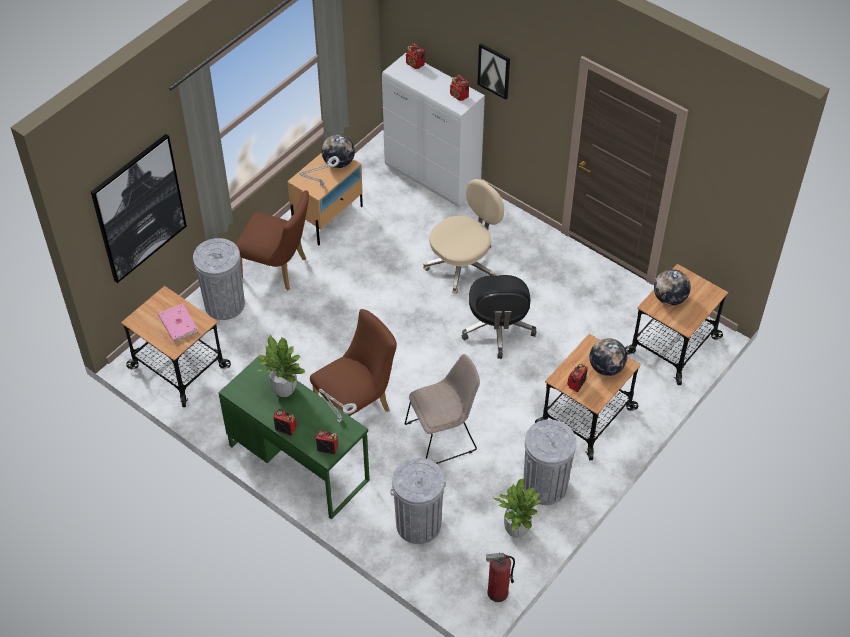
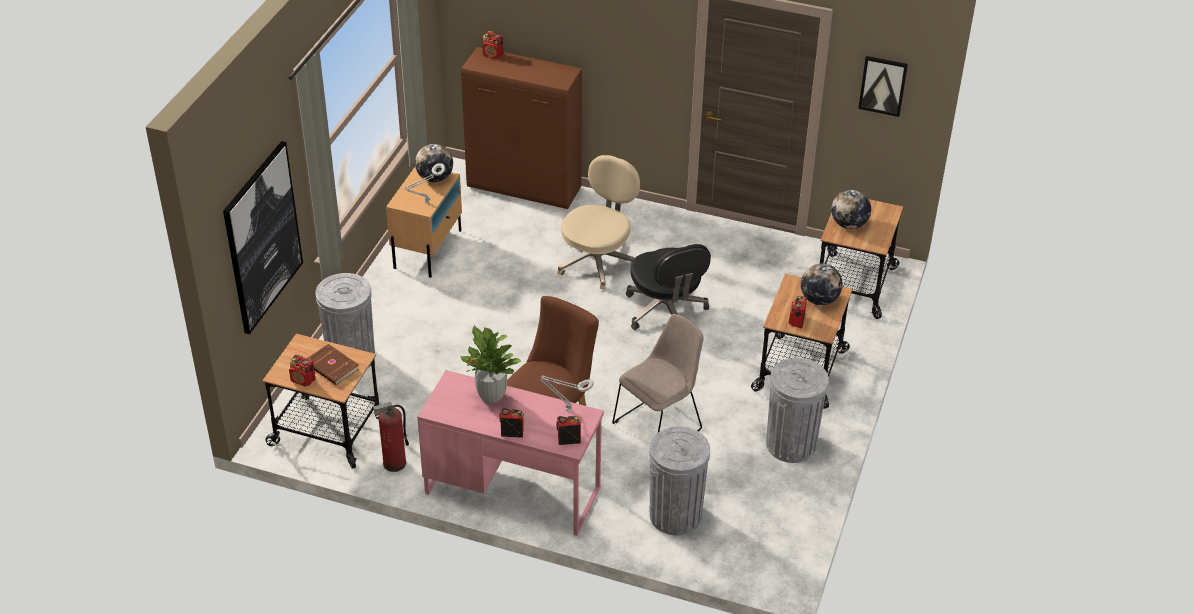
camera: 20 degrees left, 10 degrees down
pink book [158,303,198,343] -> brown book [307,344,359,385]
green desk [218,357,370,520] -> pink desk [417,370,604,536]
brown chair [236,190,309,290] -> none
white cabinet [382,53,485,207] -> brown cabinet [461,47,582,209]
radio [450,75,469,101] -> radio moved to [289,354,315,387]
picture [477,43,510,100] -> picture moved to [858,56,908,117]
fire extinguisher [486,552,515,602] -> fire extinguisher moved to [373,402,409,472]
potted plant [492,478,541,538] -> none

